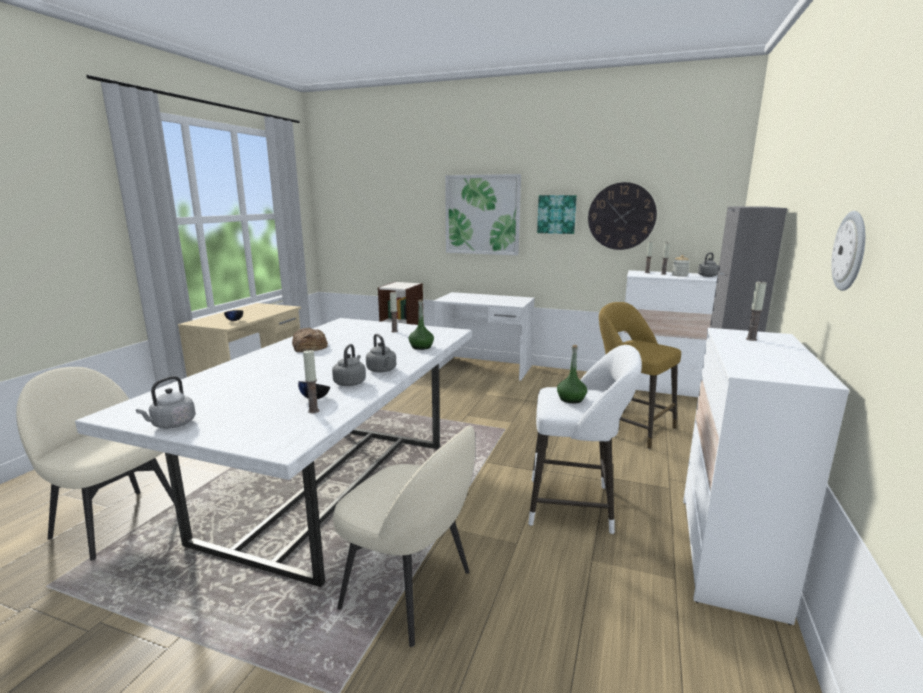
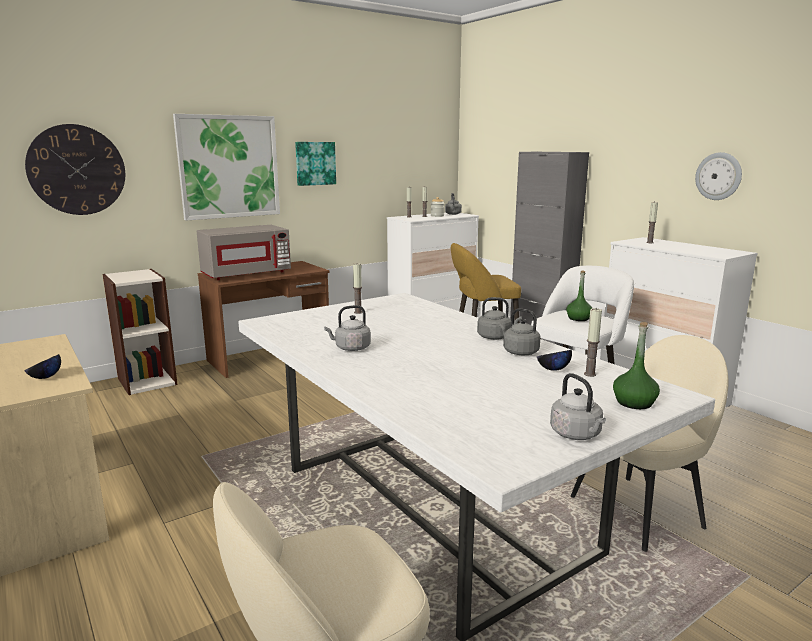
camera: 55 degrees left, 0 degrees up
bread [292,328,328,352] -> grey kettle [324,305,371,351]
green bottle [409,299,434,350] -> green bottle moved to [613,322,660,409]
white desk [433,292,535,381] -> brown desk [198,261,330,378]
wall clock [588,182,657,250] -> wall clock moved to [25,124,125,215]
none -> grey microwave [197,225,291,280]

